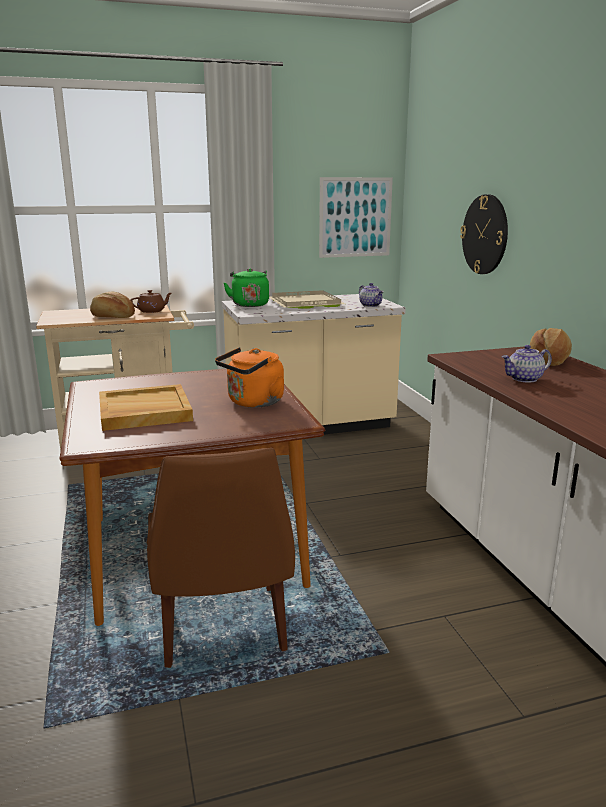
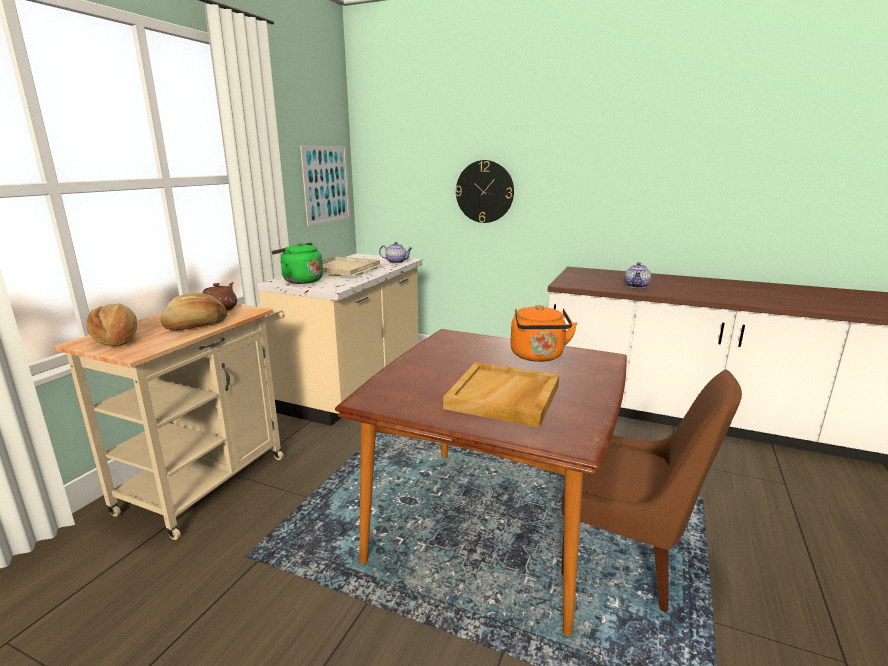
camera: 50 degrees left, 0 degrees up
bread [530,328,572,366] -> bread moved to [86,303,137,346]

